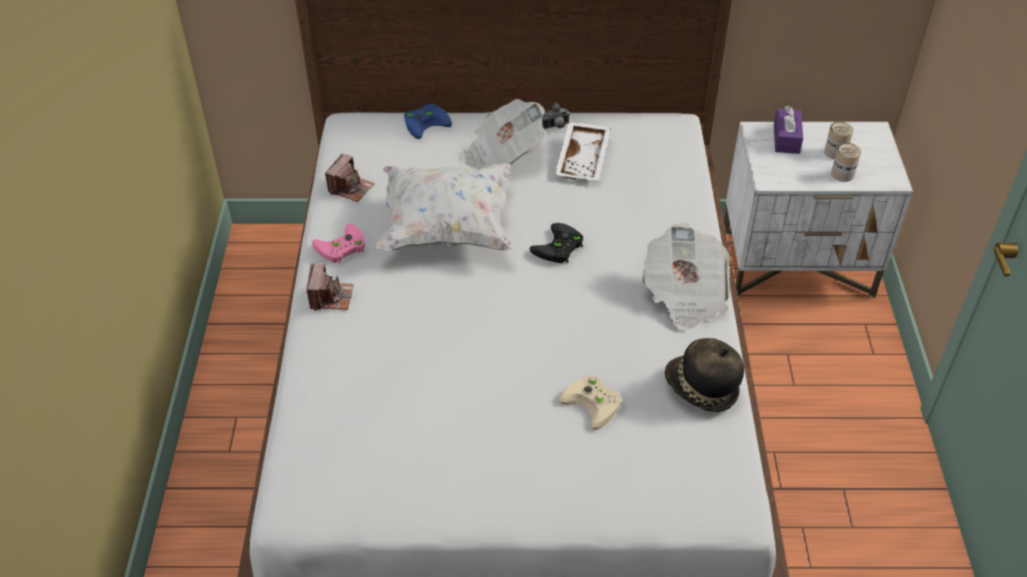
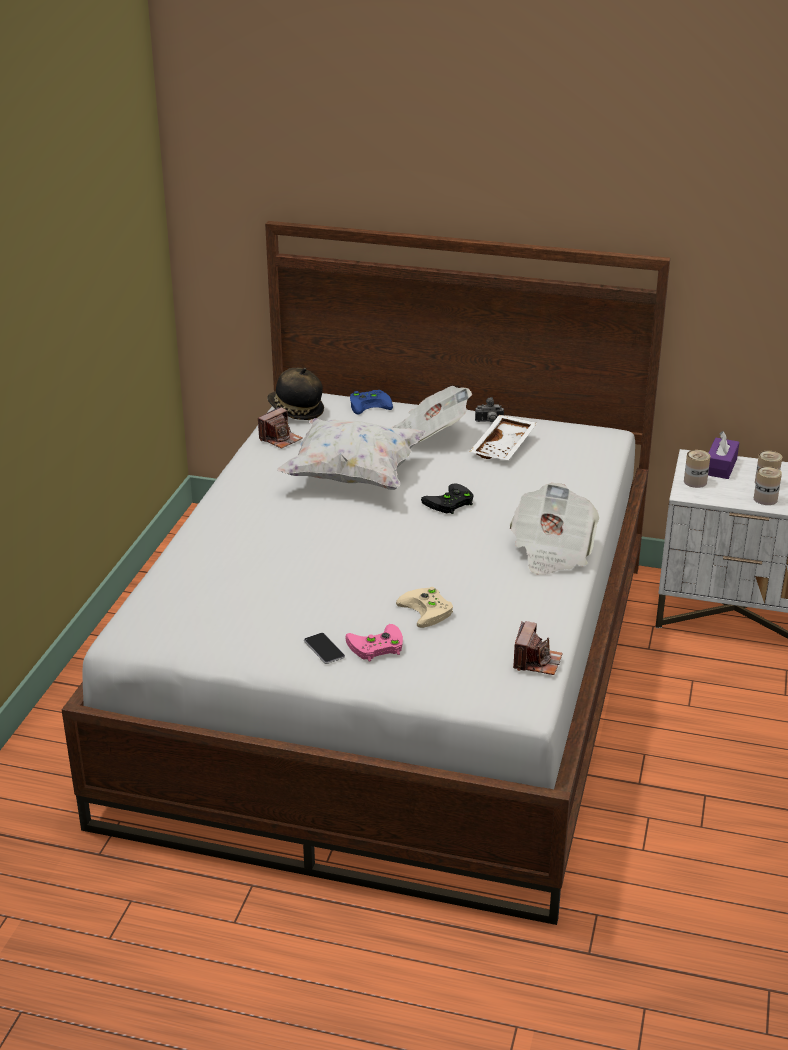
camera: 15 degrees right, 15 degrees down
camera [307,263,353,311] -> camera moved to [513,621,563,675]
pink game controller [312,224,365,264] -> pink game controller moved to [345,624,403,662]
hat [665,338,744,412] -> hat moved to [267,368,324,420]
none -> phone [304,633,345,664]
none -> can [684,450,710,488]

